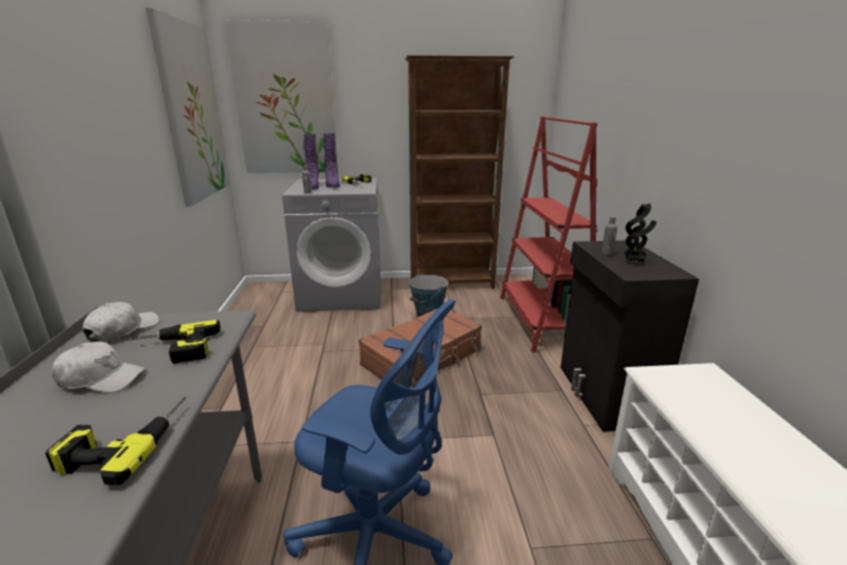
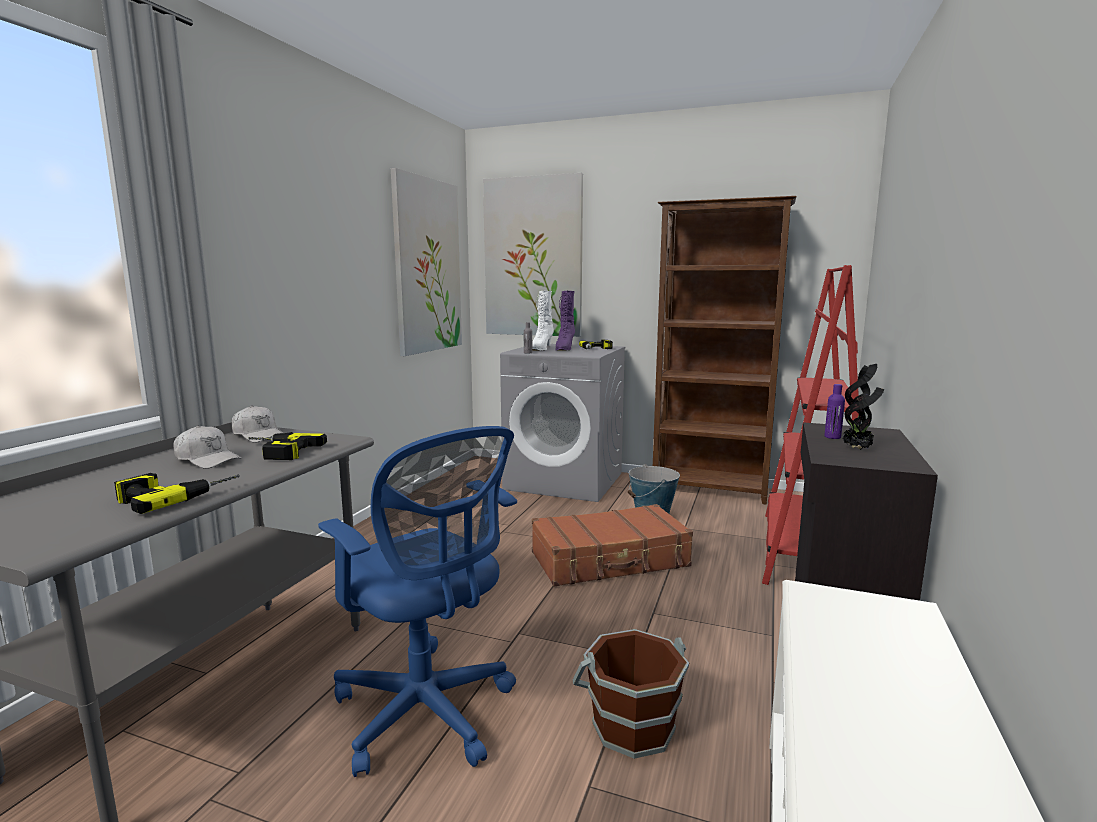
camera: 25 degrees right, 10 degrees down
white cap [82,302,159,342] -> white cap turned 75 degrees clockwise [232,406,283,443]
purple boot [303,134,319,189] -> white boot [532,291,554,351]
grey bottle [601,216,617,255] -> purple bottle [824,384,845,439]
none -> brown bucket [573,629,689,759]

